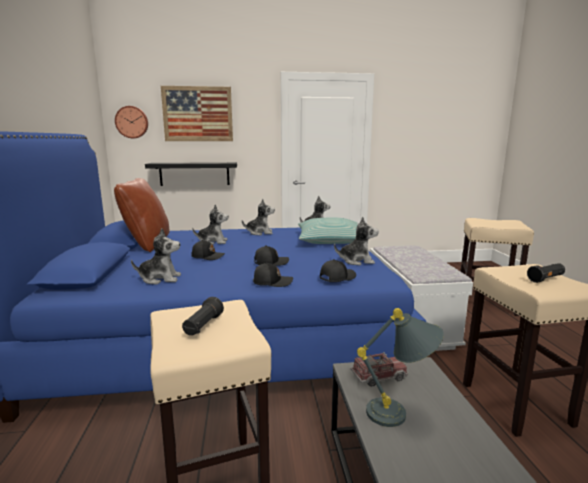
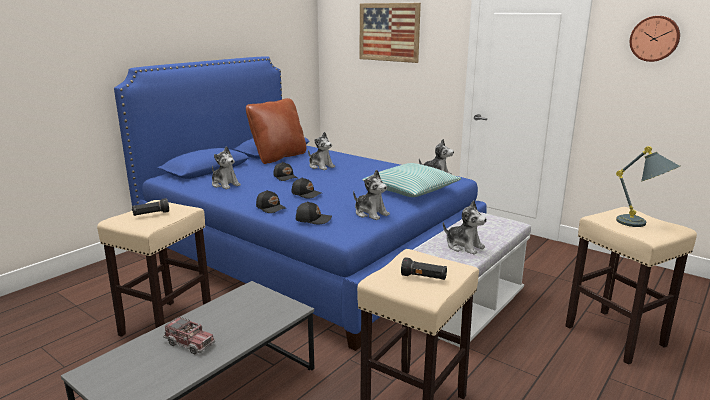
camera: 45 degrees right, 5 degrees up
wall clock [115,106,148,138] -> wall clock moved to [630,16,680,62]
black shelf [145,162,237,186] -> none
plush toy [242,199,275,235] -> plush toy moved to [443,200,487,255]
toy truck [351,352,408,387] -> toy truck moved to [163,316,215,354]
grey table lamp [357,308,444,427] -> grey table lamp moved to [616,146,681,227]

